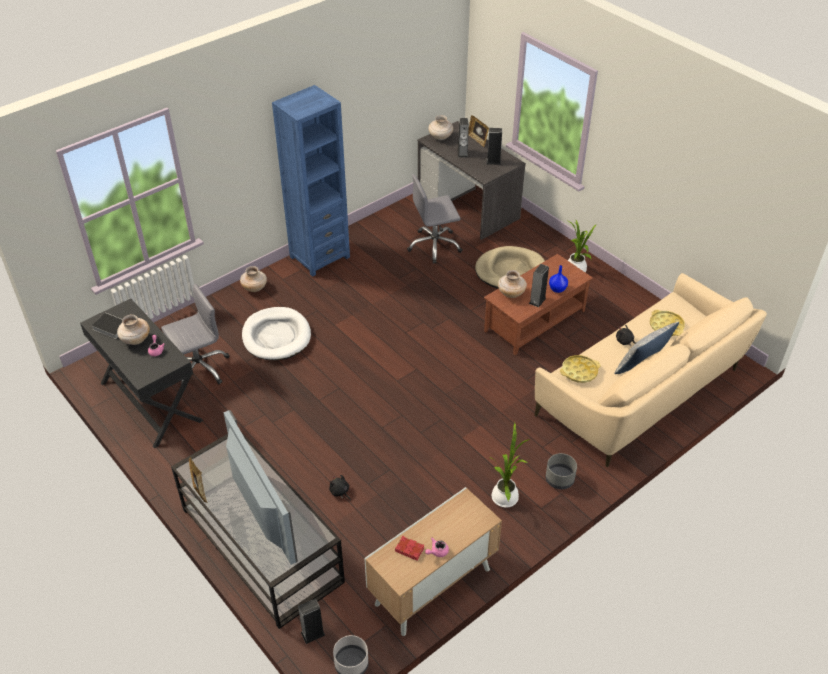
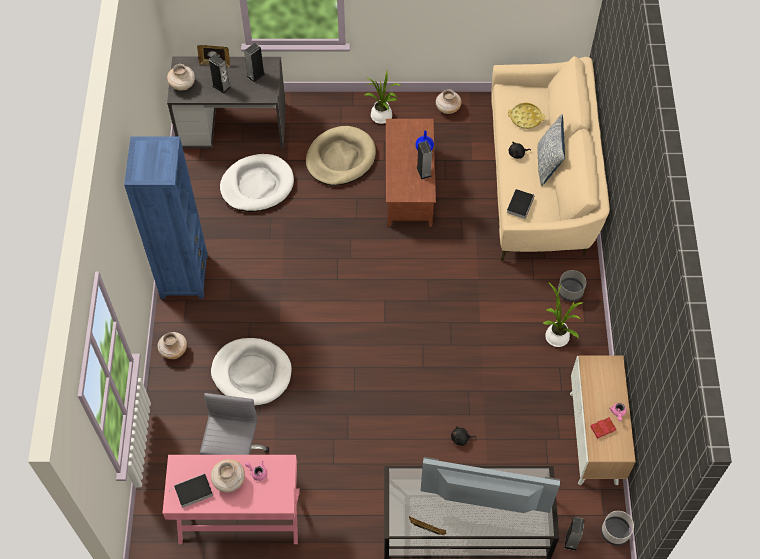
camera: 50 degrees left, 15 degrees up
black desk [80,299,204,448] -> pink desk [163,455,300,544]
grey office chair [407,174,463,264] -> white dog bed [220,154,294,212]
beige vase [498,270,527,298] -> beige vase moved to [436,89,462,114]
yellow tray [560,355,600,383] -> book [507,189,535,219]

